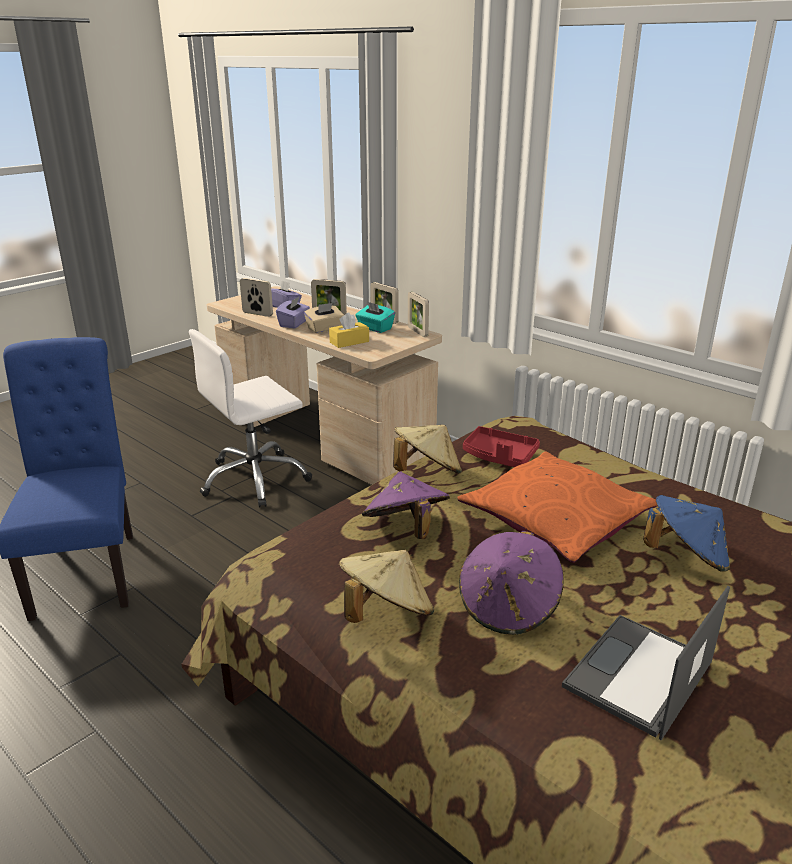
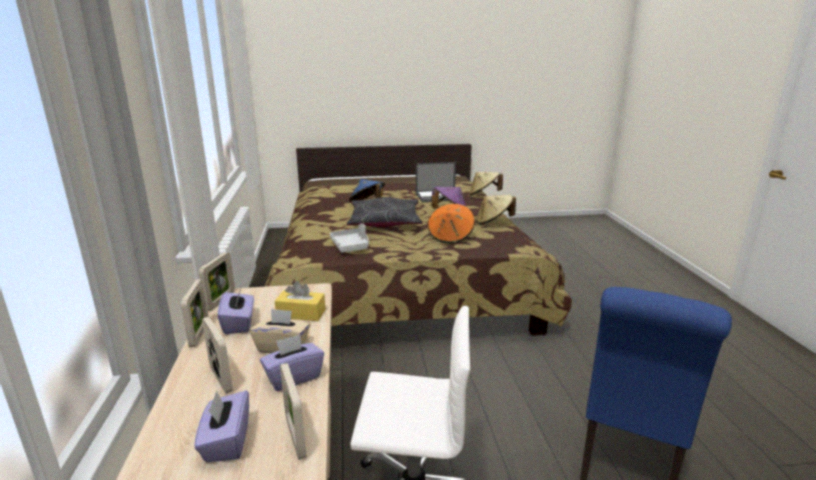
camera: 140 degrees left, 5 degrees down
turquoise tissue box [355,301,395,333] -> purple tissue box [218,287,254,334]
purple hat [362,472,450,539] -> orange hat [428,204,475,244]
beige hat [393,425,462,474] -> beige hat moved to [469,172,503,196]
orange pillow [457,451,657,563] -> grey pillow [347,197,423,227]
red tray [463,426,540,467] -> grey tray [330,223,369,253]

